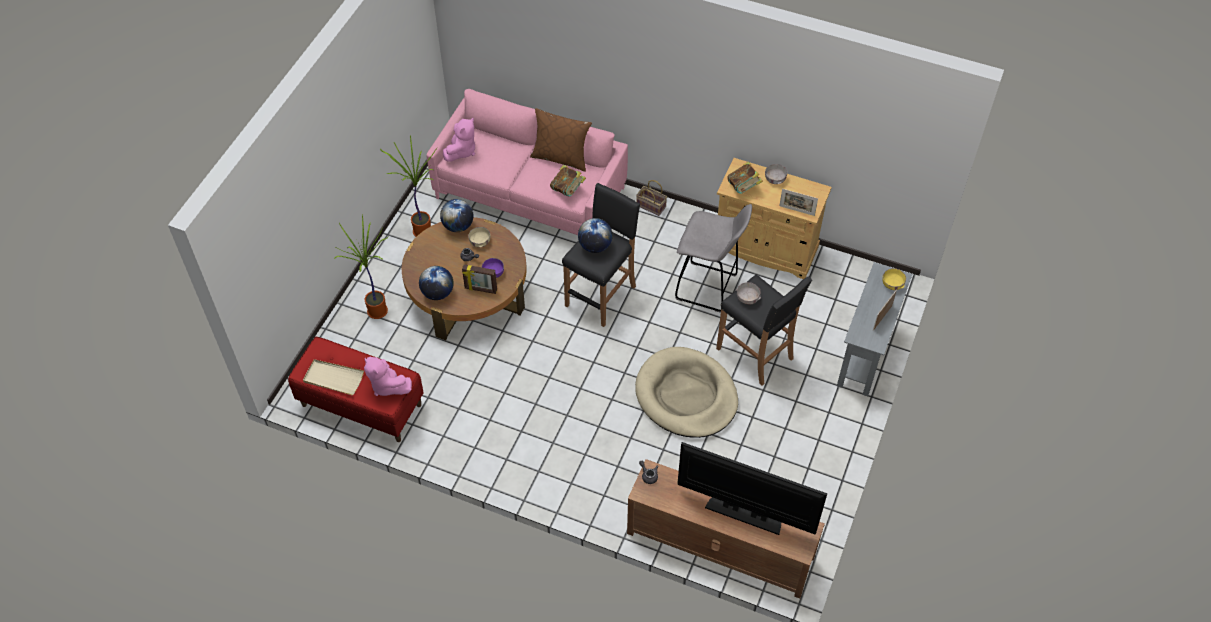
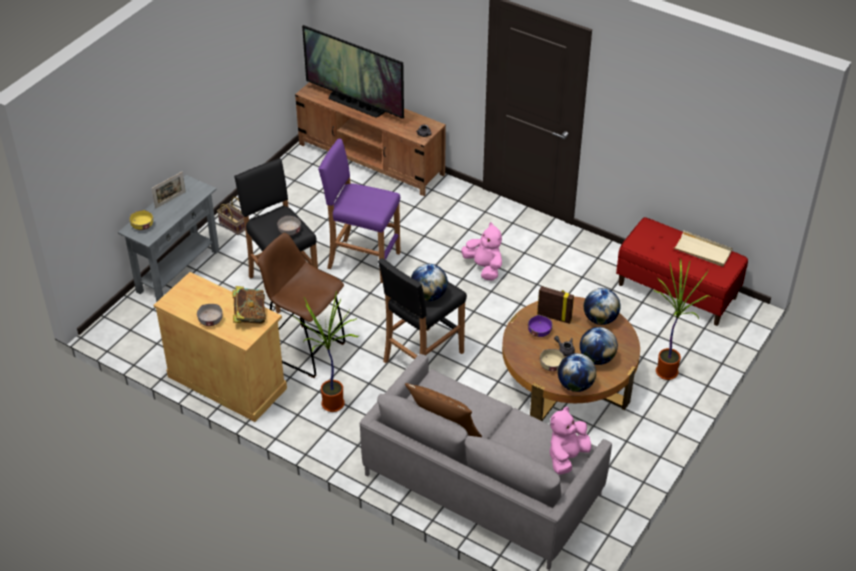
camera: 170 degrees left, 10 degrees down
pink plush toy [364,357,412,396] -> pink plush toy moved to [461,222,502,280]
potted plant [380,135,437,237] -> potted plant moved to [294,291,359,412]
pink sofa [426,89,628,235] -> grey sofa [360,354,612,570]
book [550,165,586,197] -> none
beige dog bed [635,347,738,438] -> purple stool [318,139,400,283]
basket [636,180,667,216] -> basket moved to [217,197,245,235]
grey stool [675,204,752,313] -> brown stool [258,233,345,378]
picture frame [779,189,818,216] -> none
none -> globe [580,327,618,365]

